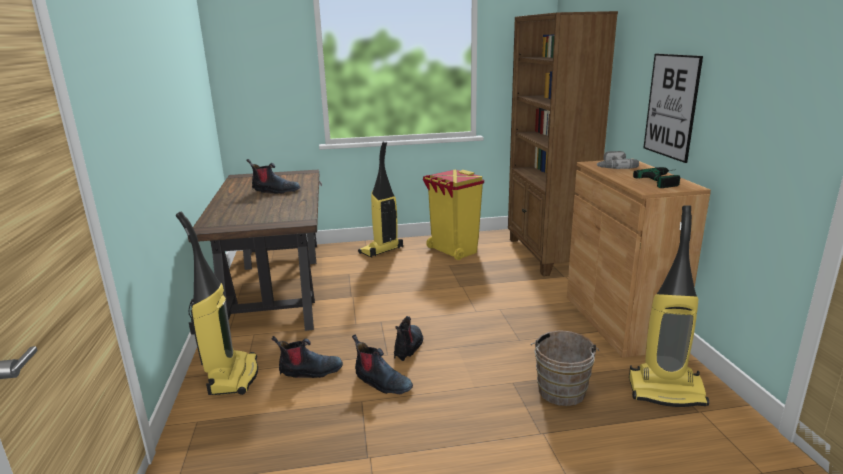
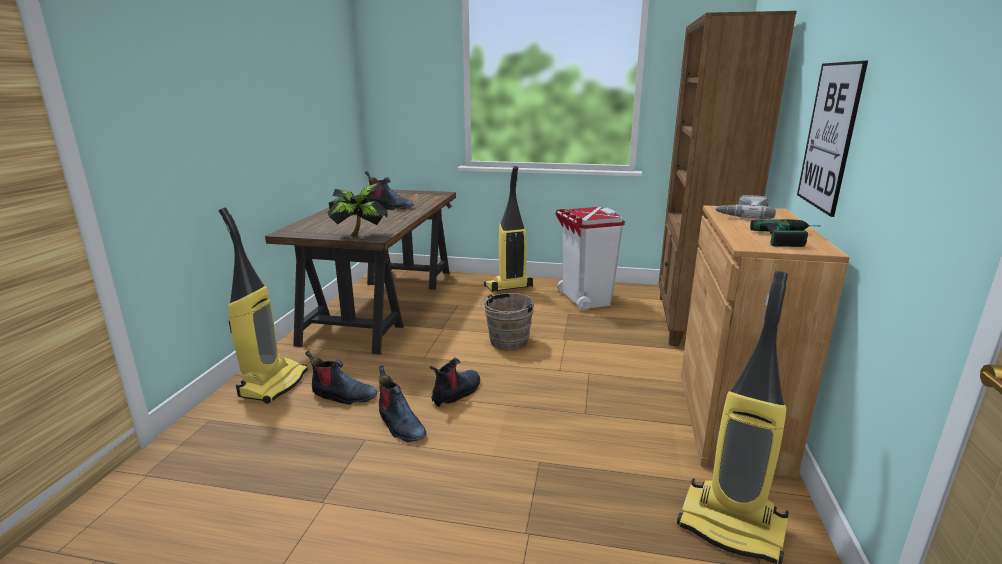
camera: 20 degrees right, 0 degrees up
yellow trash can [423,170,484,260] -> white trash can [555,207,625,310]
brown bucket [531,330,599,406] -> brown bucket moved to [480,293,534,351]
none -> potted plant [327,183,388,237]

